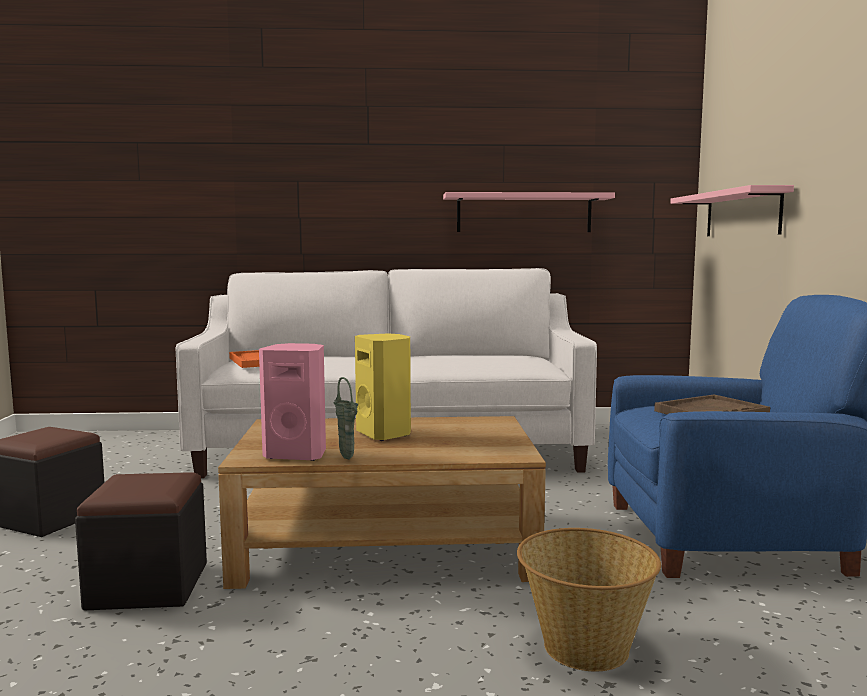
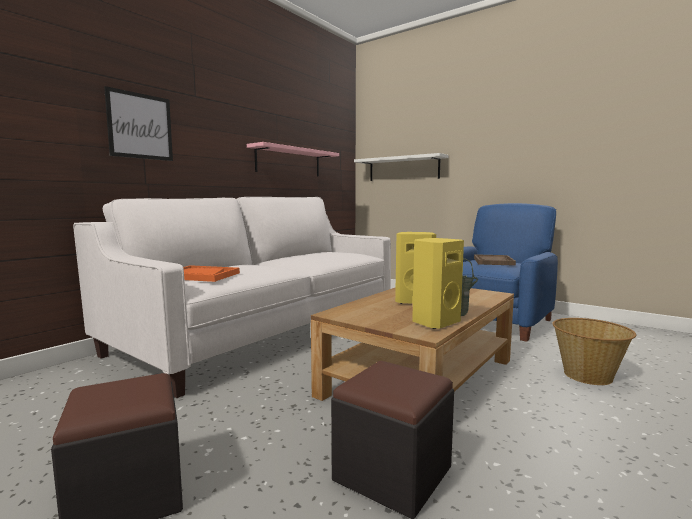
camera: 50 degrees left, 0 degrees up
pink speaker [259,343,326,461] -> yellow speaker [412,238,464,329]
pink shelf [670,185,794,236] -> white shelf [354,153,449,181]
none -> picture [104,86,173,161]

